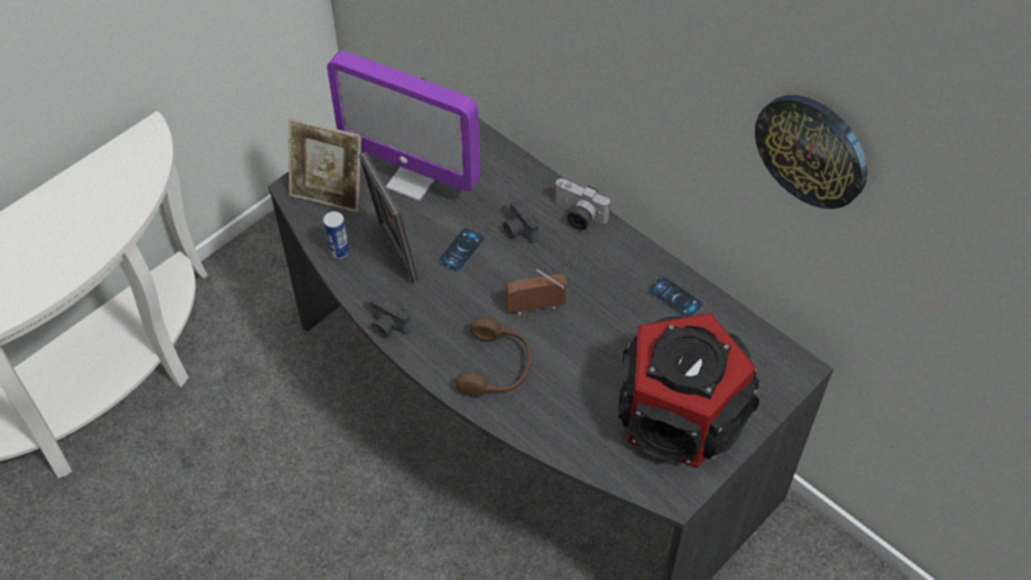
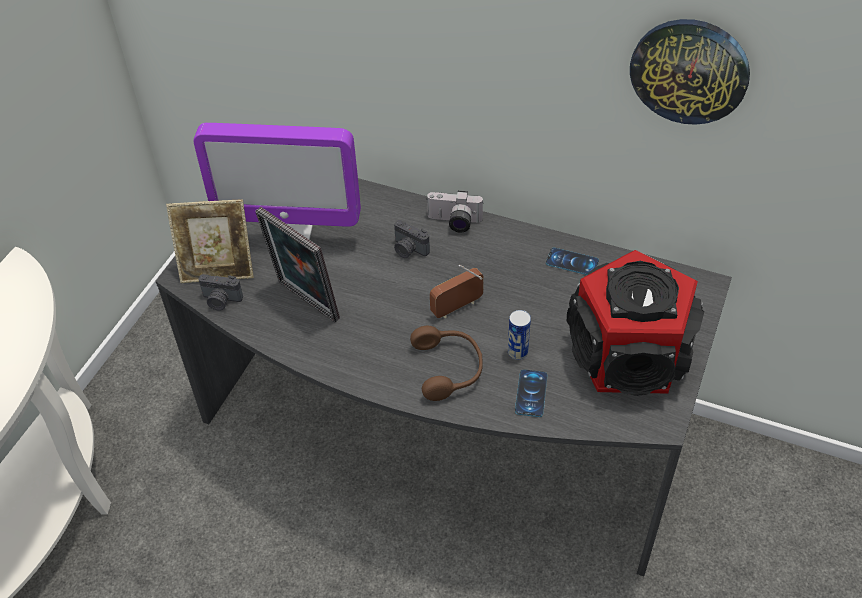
camera: 20 degrees left, 5 degrees down
can [323,211,349,259] -> can moved to [508,310,531,360]
camera [370,295,411,338] -> camera moved to [198,274,243,311]
phone [438,228,485,272] -> phone moved to [515,369,547,417]

